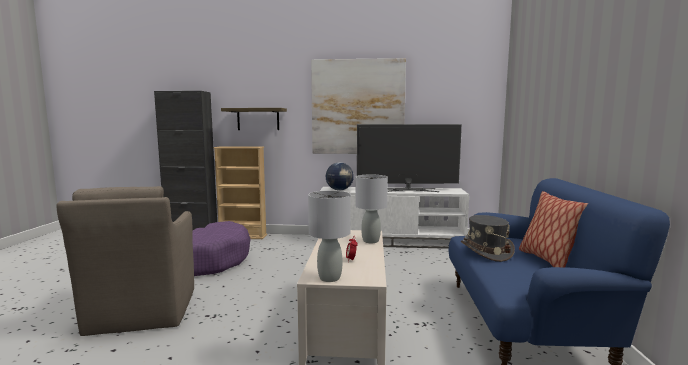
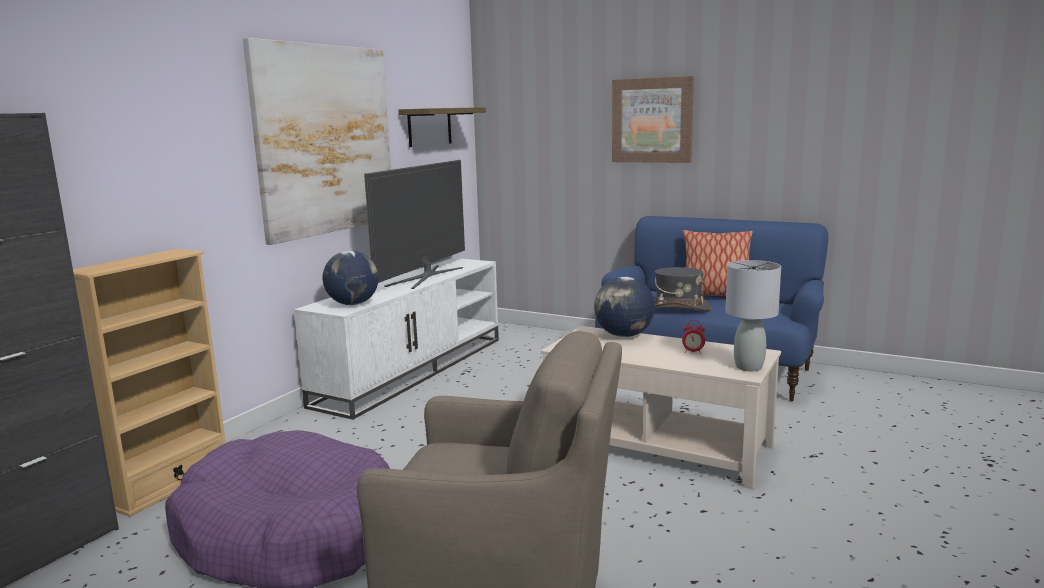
camera: 65 degrees left, 5 degrees up
shelf [221,108,287,130] -> shelf moved to [399,107,486,147]
grey table lamp [355,175,388,243] -> globe [594,277,655,337]
none -> picture [612,76,694,163]

